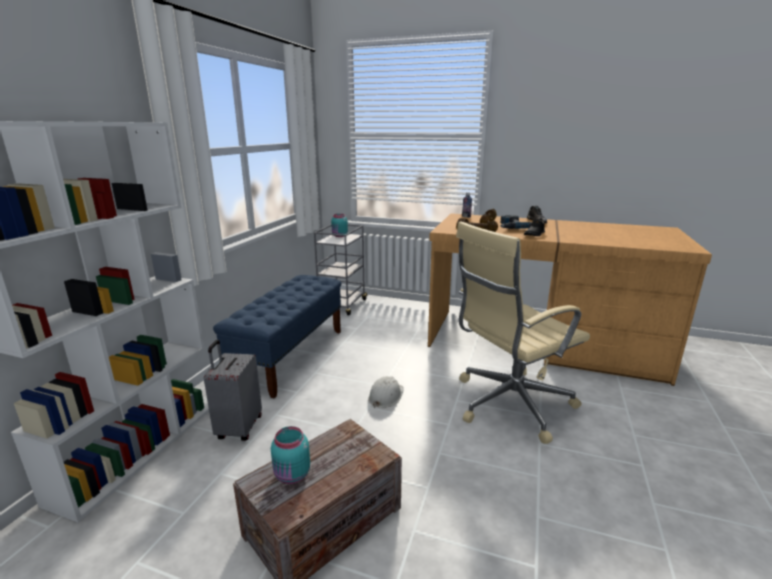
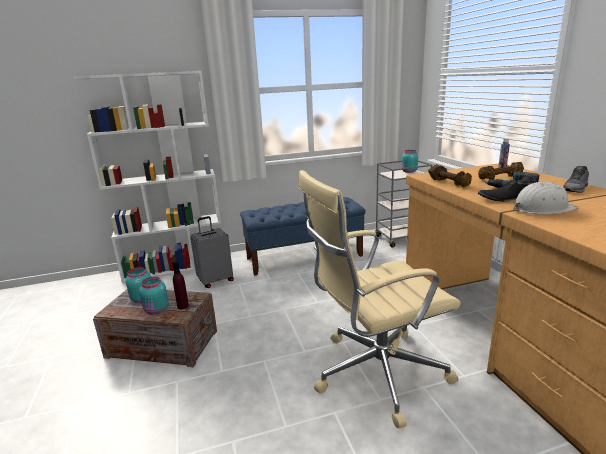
camera: 55 degrees right, 0 degrees up
white hard hat [368,376,404,408] -> white hard hat moved to [513,182,578,215]
beige office chair [456,221,590,444] -> beige office chair turned 45 degrees counterclockwise [298,170,461,429]
none -> turquoise jar [139,277,169,314]
none -> purple bottle [172,261,189,309]

